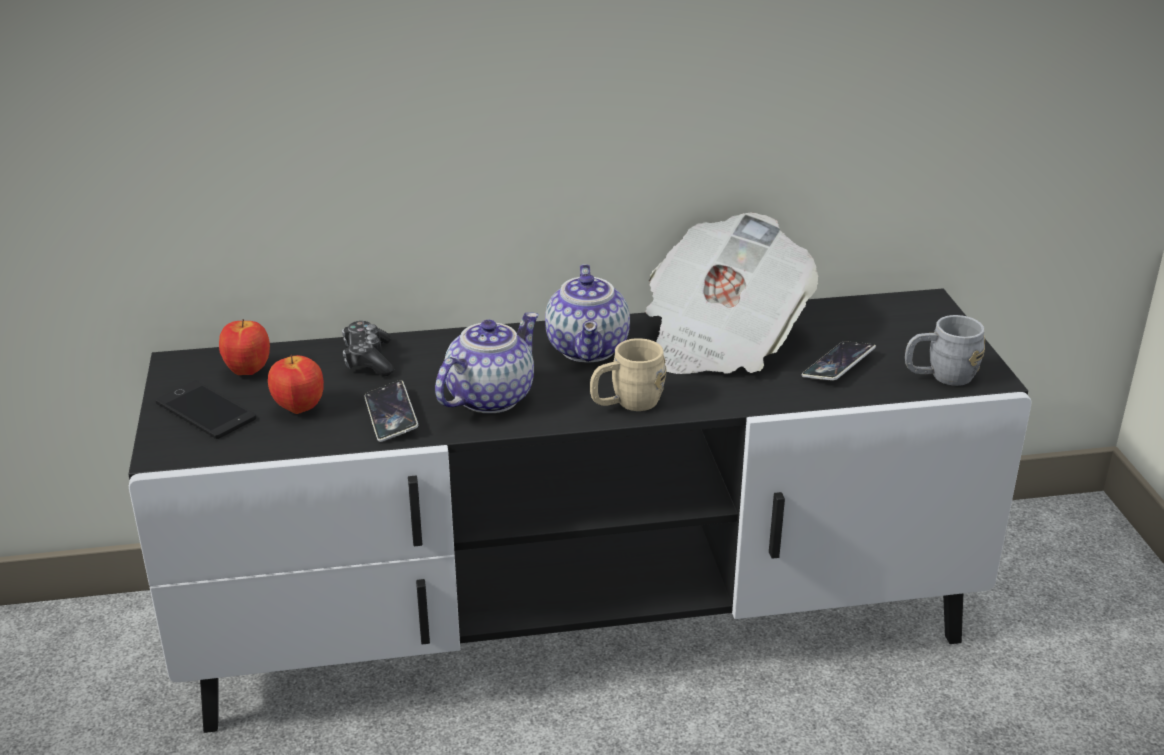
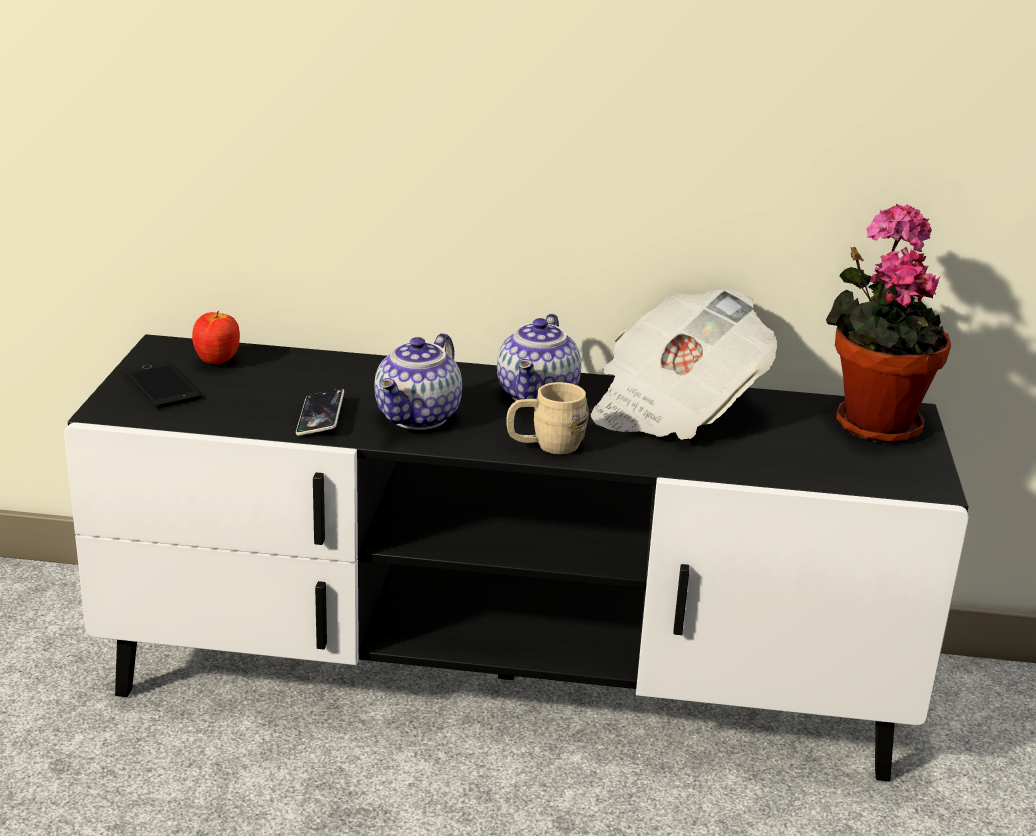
camera: 15 degrees right, 5 degrees down
apple [268,355,324,414] -> none
game controller [342,321,394,376] -> none
teapot [435,312,539,413] -> teapot turned 150 degrees clockwise [374,333,462,430]
phone [802,341,876,381] -> none
grey mug [905,315,985,386] -> none
none -> potted plant [826,204,951,444]

